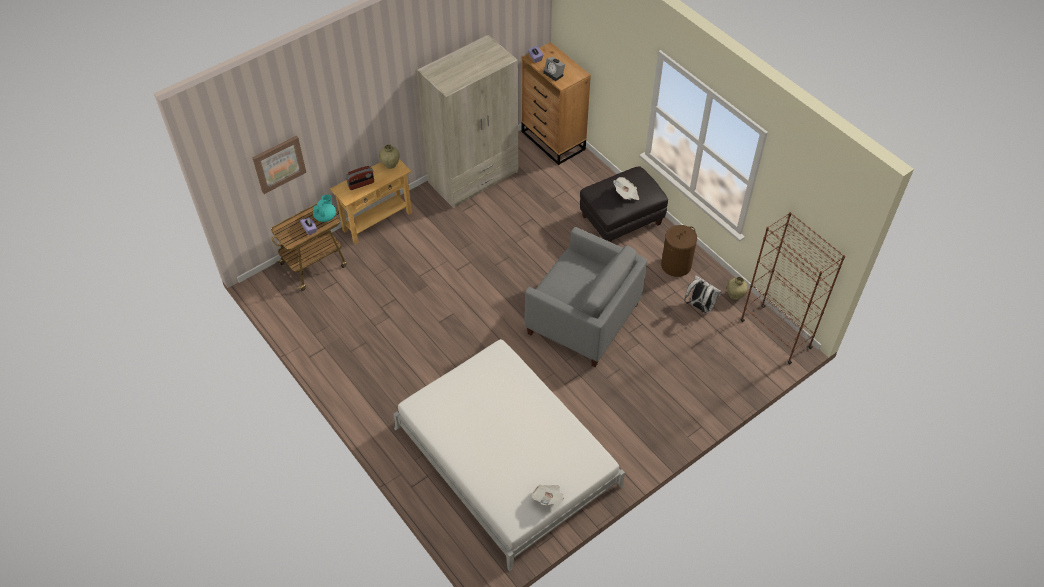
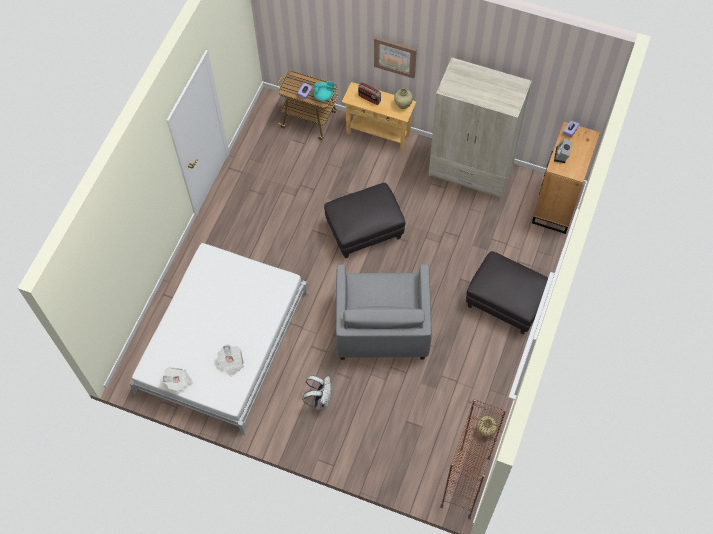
camera: 60 degrees right, 10 degrees up
picture [252,136,306,194] -> picture moved to [374,37,417,79]
newspaper [613,177,639,200] -> newspaper moved to [217,344,244,377]
brown laundry basket [661,225,697,277] -> none
white backpack [684,275,721,313] -> white backpack moved to [302,375,331,410]
none -> black ottoman [324,183,405,258]

